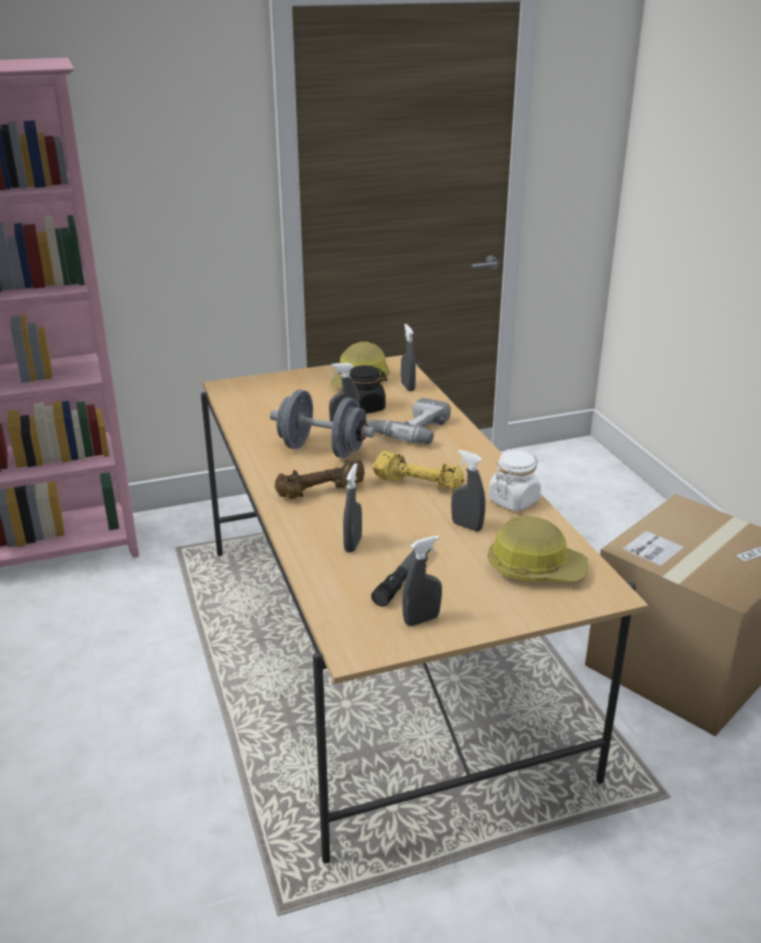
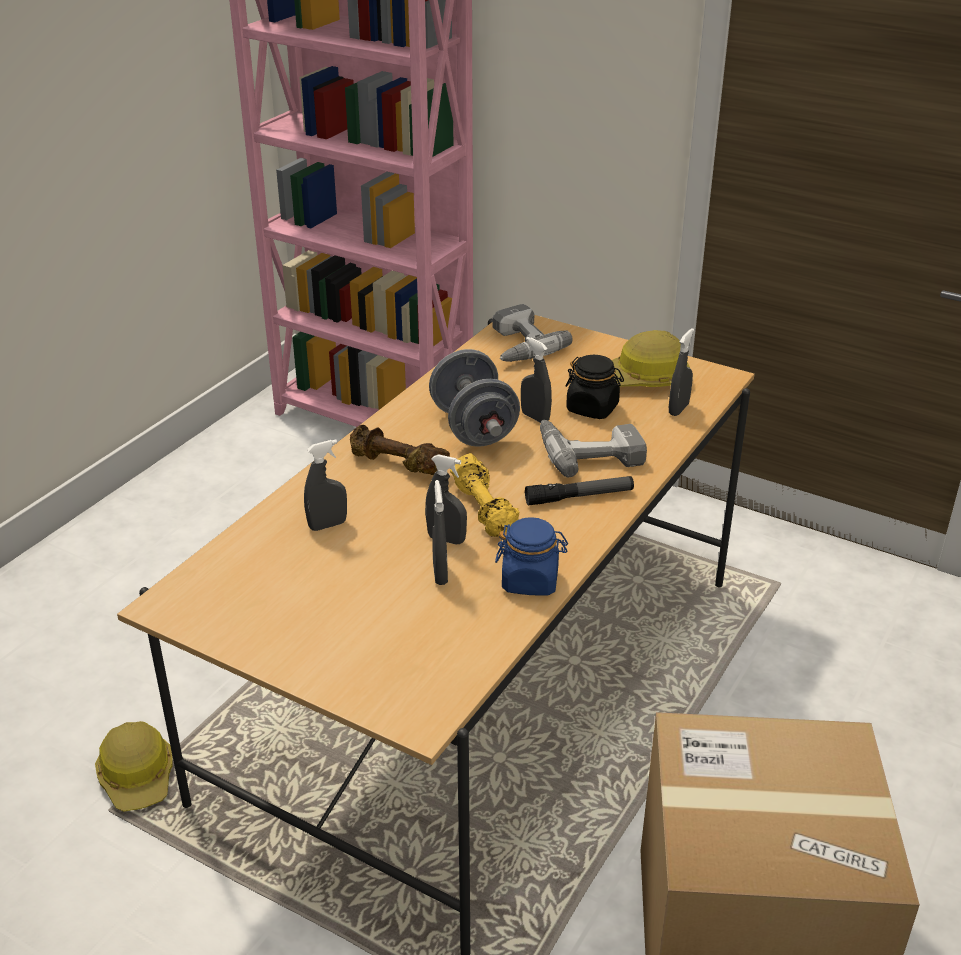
camera: 50 degrees right, 5 degrees up
flashlight [371,549,431,607] -> flashlight moved to [525,476,634,506]
grey spray bottle [402,535,442,626] -> grey spray bottle moved to [425,454,467,544]
hard hat [488,516,588,582] -> hard hat moved to [95,721,173,812]
white jar [489,451,541,511] -> blue jar [495,517,568,596]
none -> power drill [493,304,573,362]

